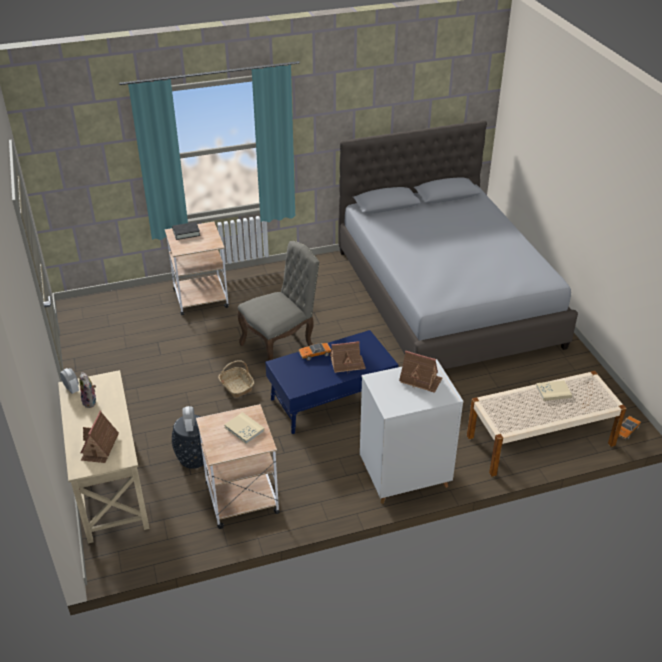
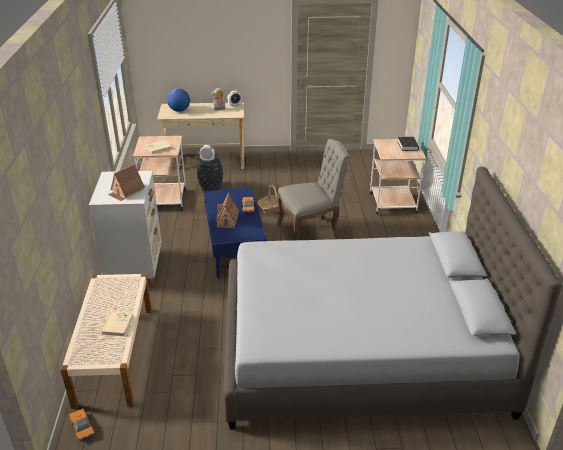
camera: 105 degrees right, 5 degrees down
toy house [80,410,119,463] -> globe [167,88,190,112]
grey chair [238,241,319,361] -> grey chair turned 90 degrees counterclockwise [277,139,349,240]

